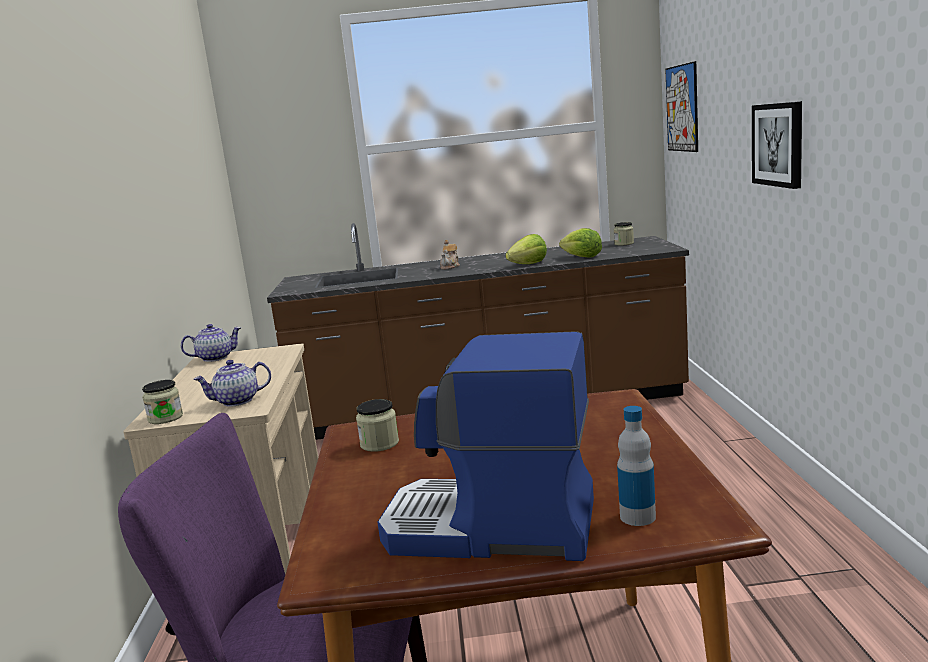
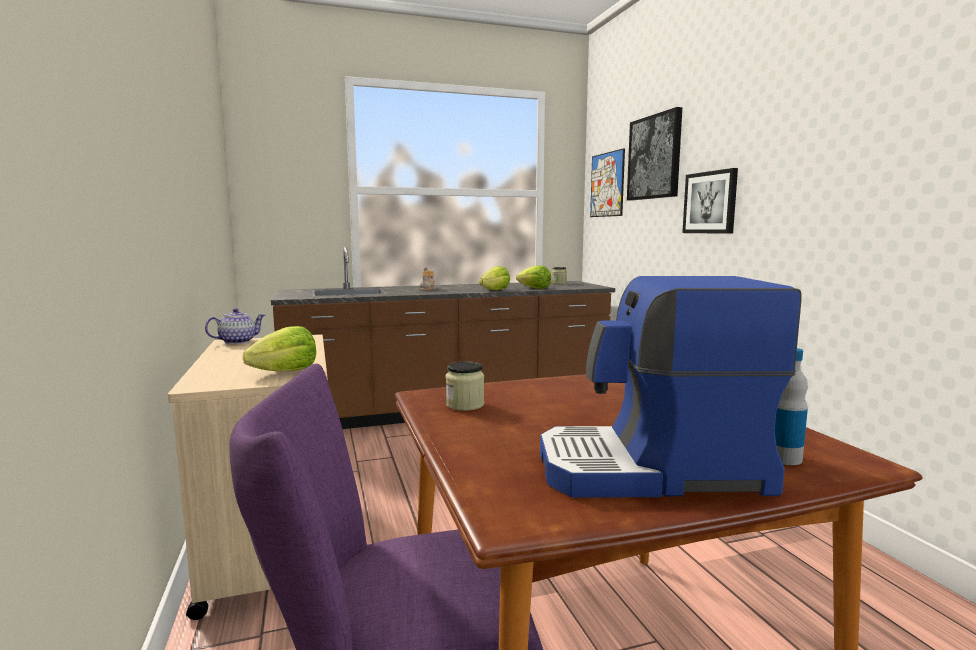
camera: 15 degrees left, 5 degrees down
jar [142,380,183,424] -> none
teapot [193,360,271,407] -> lettuce [243,326,316,371]
none -> picture [627,107,682,200]

